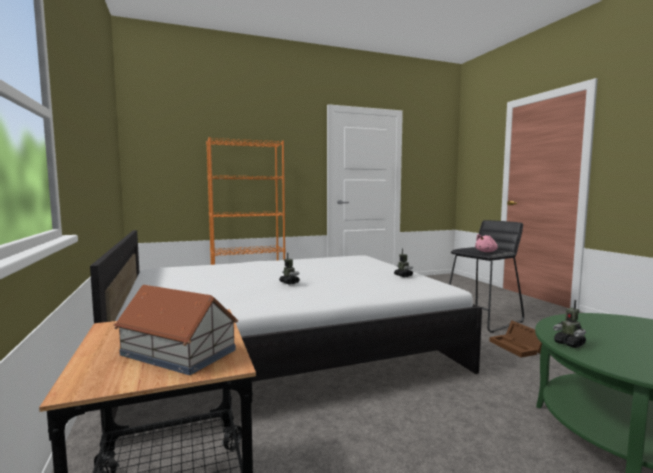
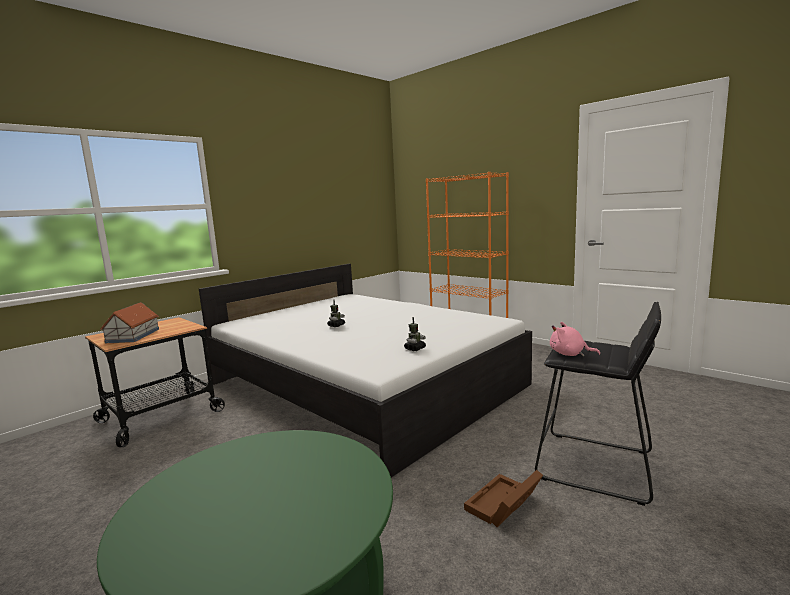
camera: 65 degrees right, 5 degrees up
toy robot [553,300,586,348] -> none

